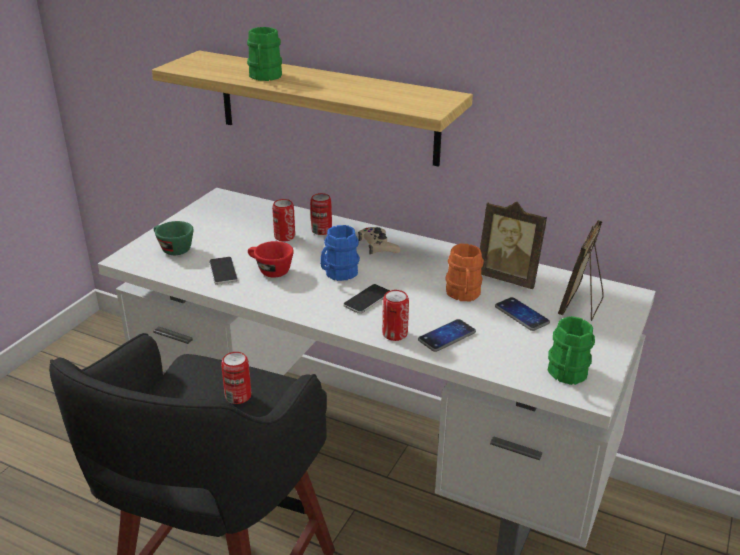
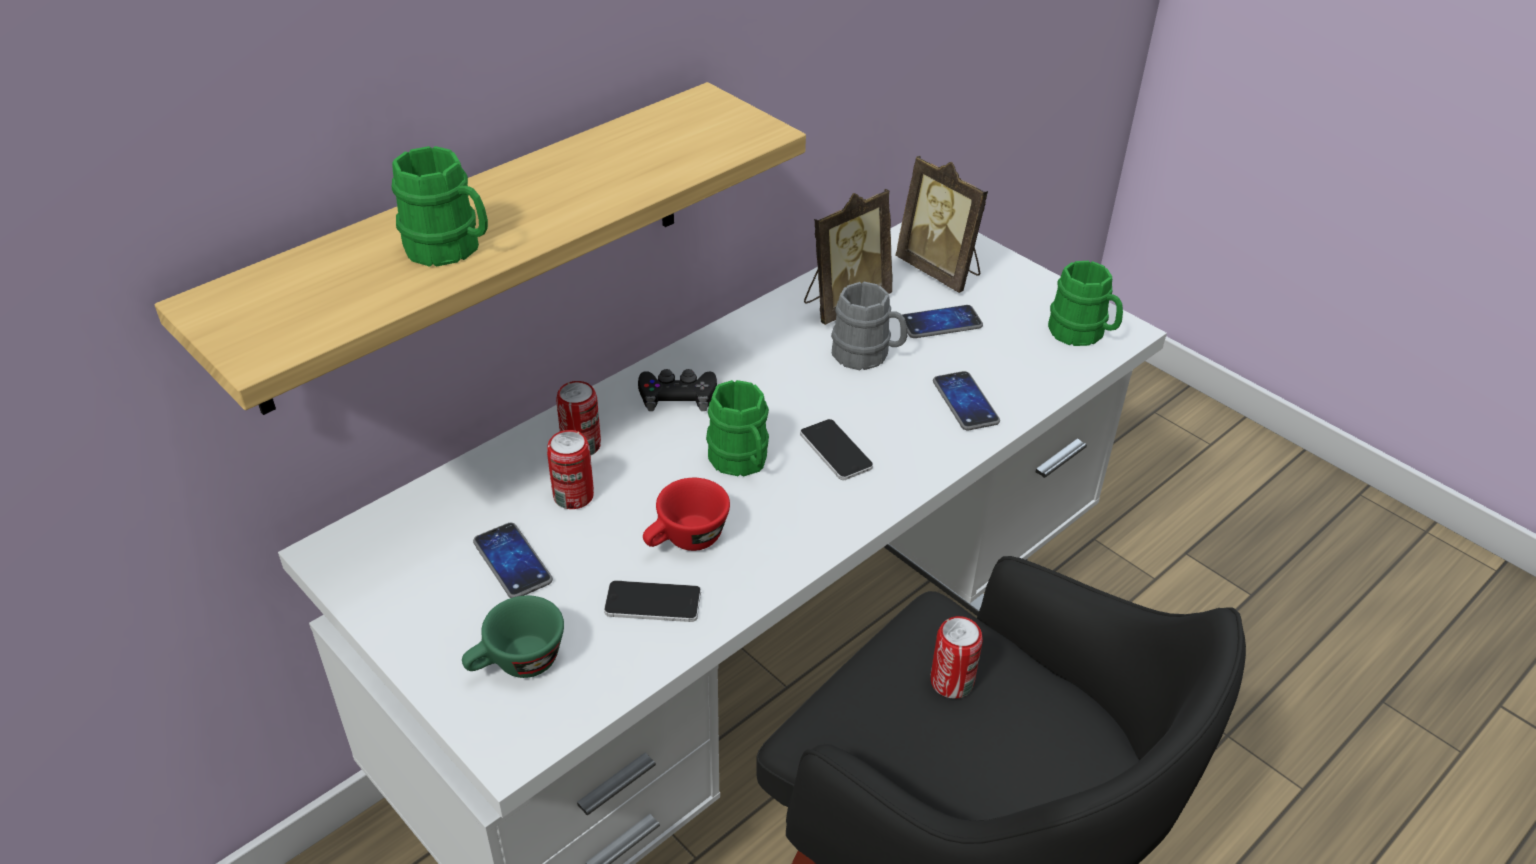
camera: 70 degrees left, 10 degrees up
blue mug [320,225,360,281] -> green mug [706,380,769,477]
beige game controller [358,227,400,255] -> black game controller [638,369,717,411]
can [382,290,409,341] -> none
orange mug [445,244,484,301] -> grey mug [831,282,907,370]
none -> phone [473,523,553,598]

